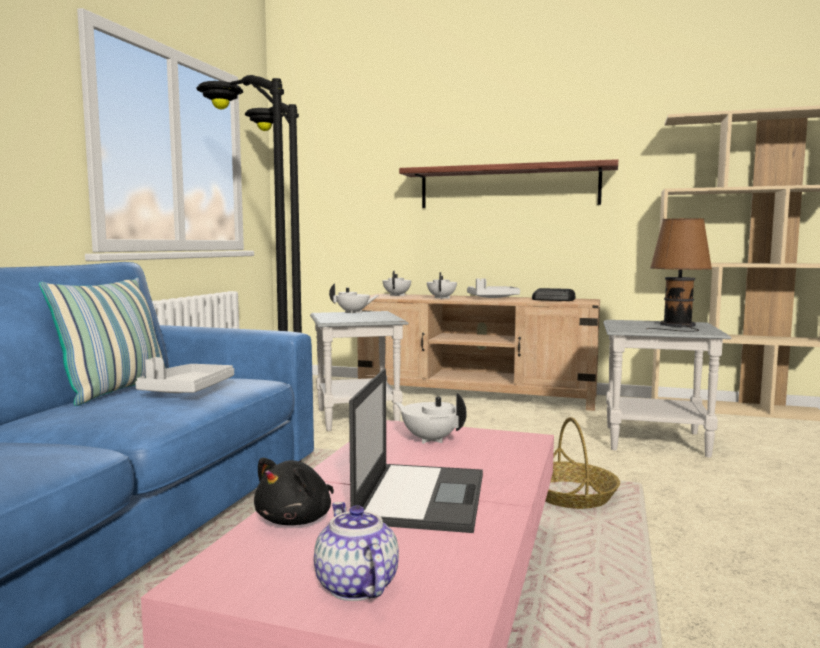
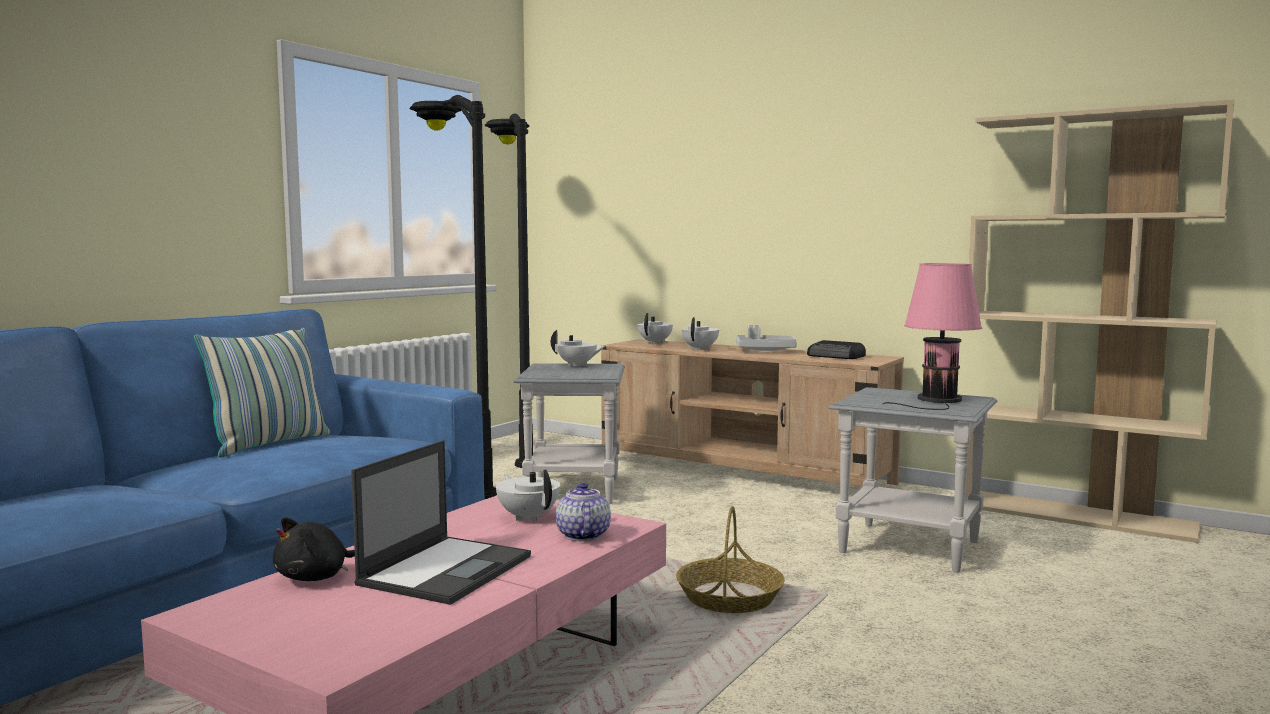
camera: 15 degrees right, 0 degrees up
grey tray [135,357,234,393] -> none
teapot [314,502,399,601] -> teapot moved to [556,483,611,541]
shelf [399,159,618,208] -> none
brown table lamp [647,218,712,331] -> pink table lamp [883,263,982,410]

